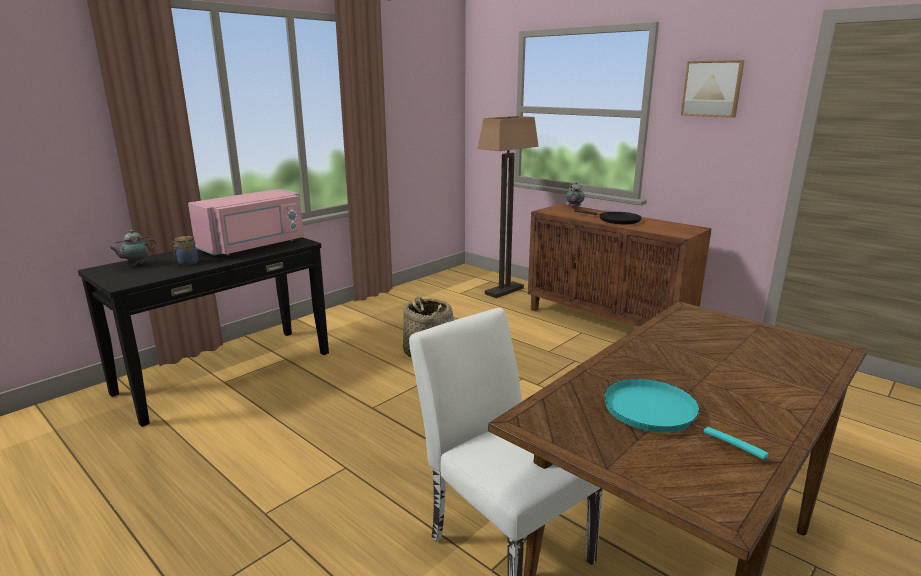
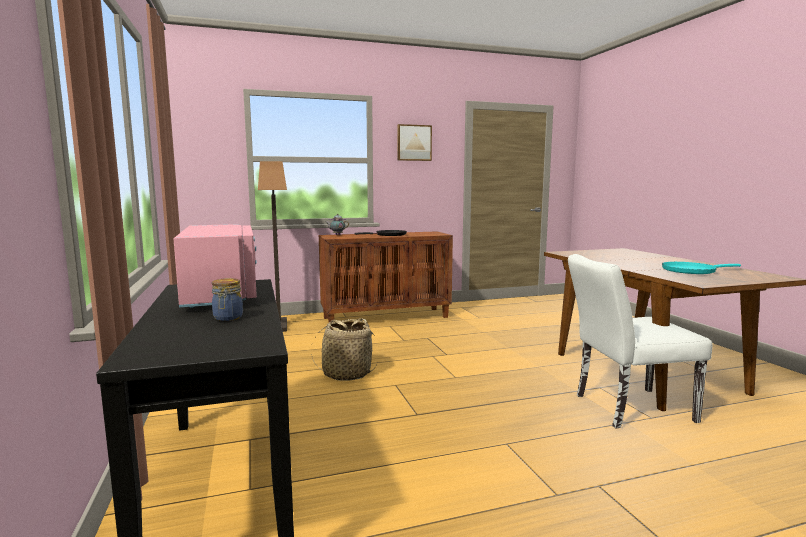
camera: 60 degrees left, 10 degrees down
teapot [109,230,157,266] -> none

